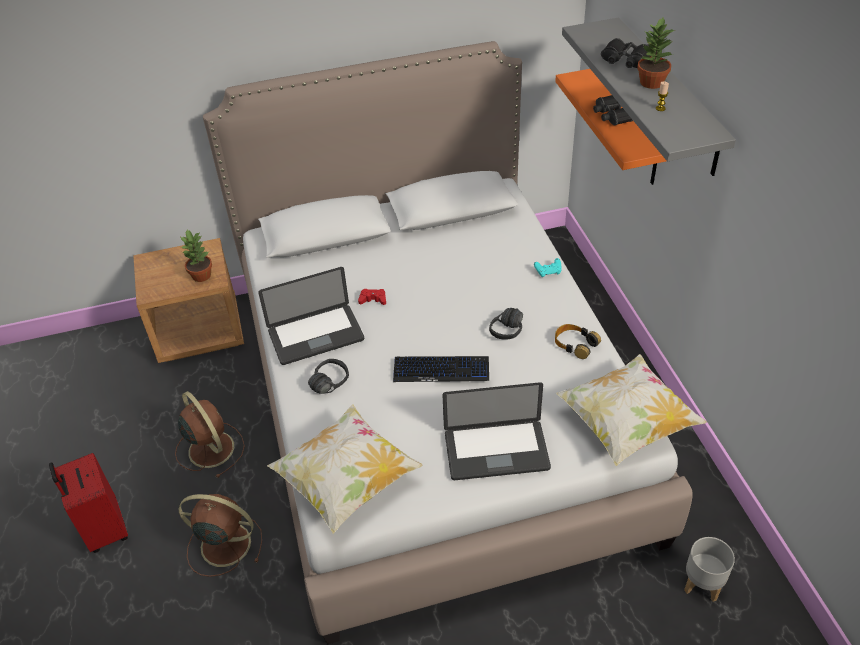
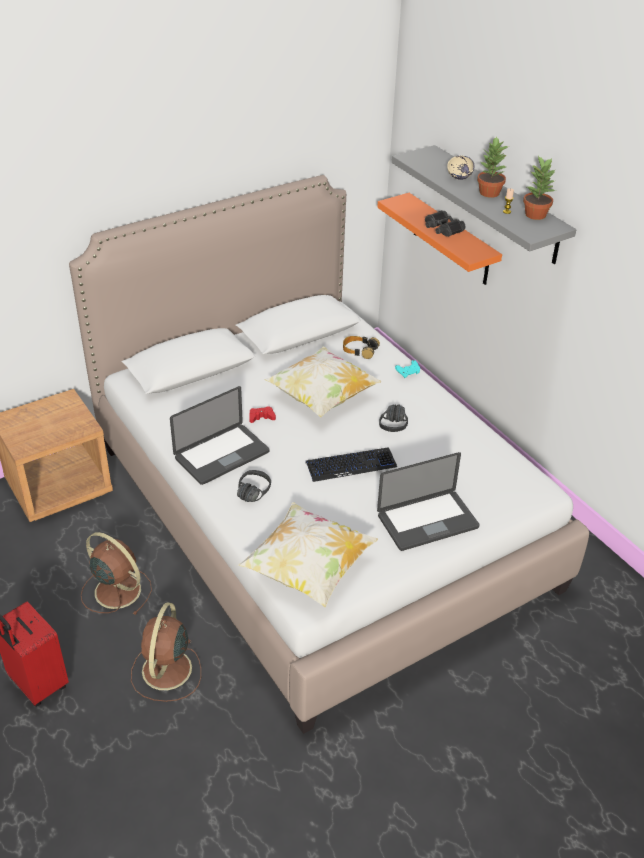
camera: 20 degrees left, 5 degrees down
brown fan [179,494,262,577] -> brown fan turned 75 degrees counterclockwise [131,602,201,702]
potted plant [181,229,212,282] -> potted plant moved to [523,156,556,220]
headphones [555,324,601,359] -> headphones moved to [343,336,380,359]
pillow [556,354,706,466] -> pillow moved to [264,347,382,418]
black binoculars [601,38,651,68] -> beige bowl [447,156,475,180]
grey planter [684,537,735,602] -> none

